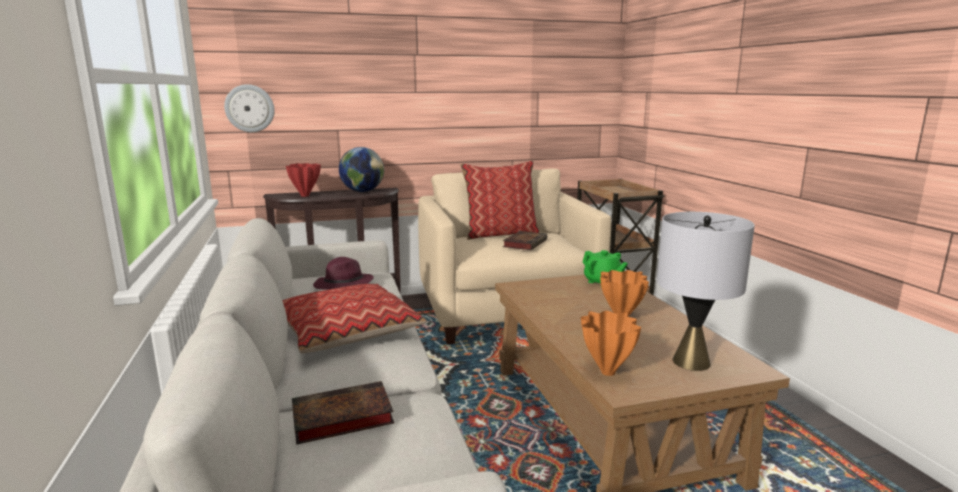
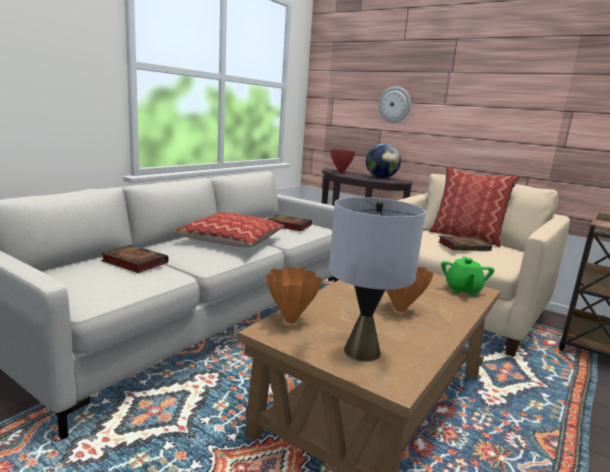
camera: 50 degrees right, 0 degrees up
wall clock [224,84,275,132] -> wall clock moved to [378,86,411,123]
purple hat [313,257,374,290] -> book [268,215,312,231]

